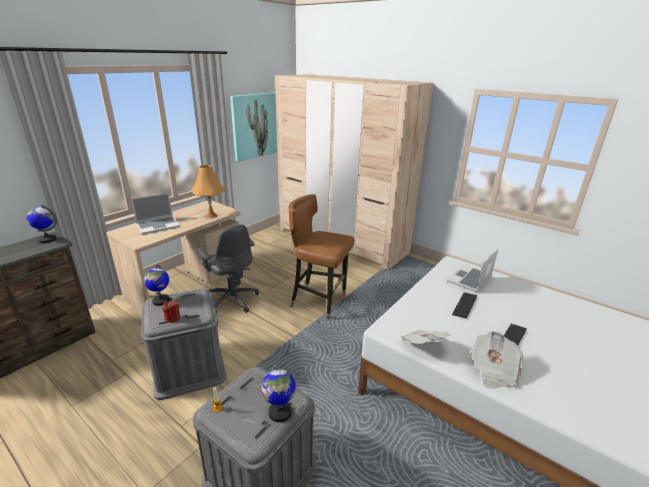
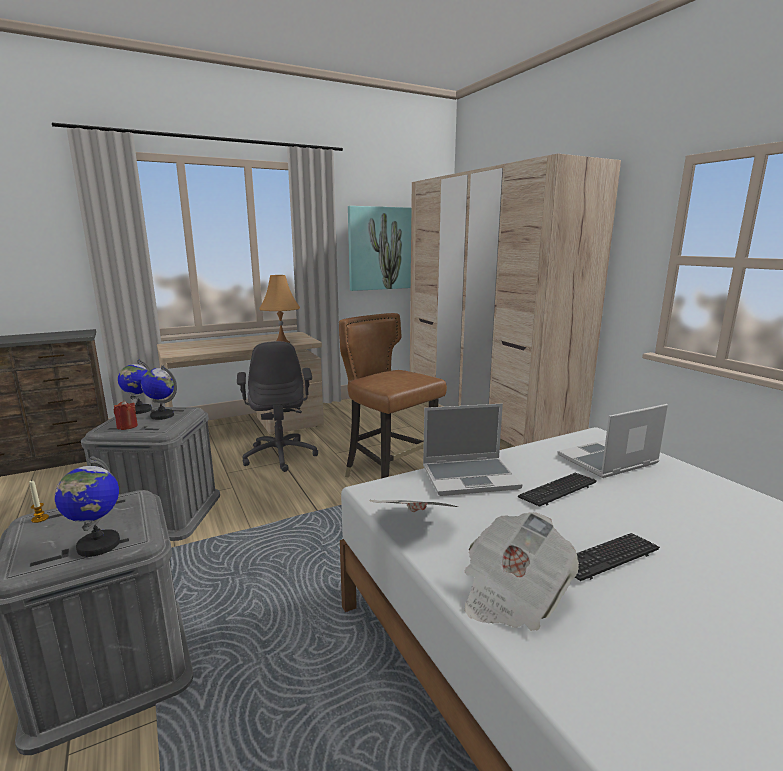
camera: 25 degrees right, 10 degrees down
globe [27,205,57,243] -> globe moved to [141,365,177,420]
laptop [131,193,180,235] -> laptop moved to [423,404,522,496]

